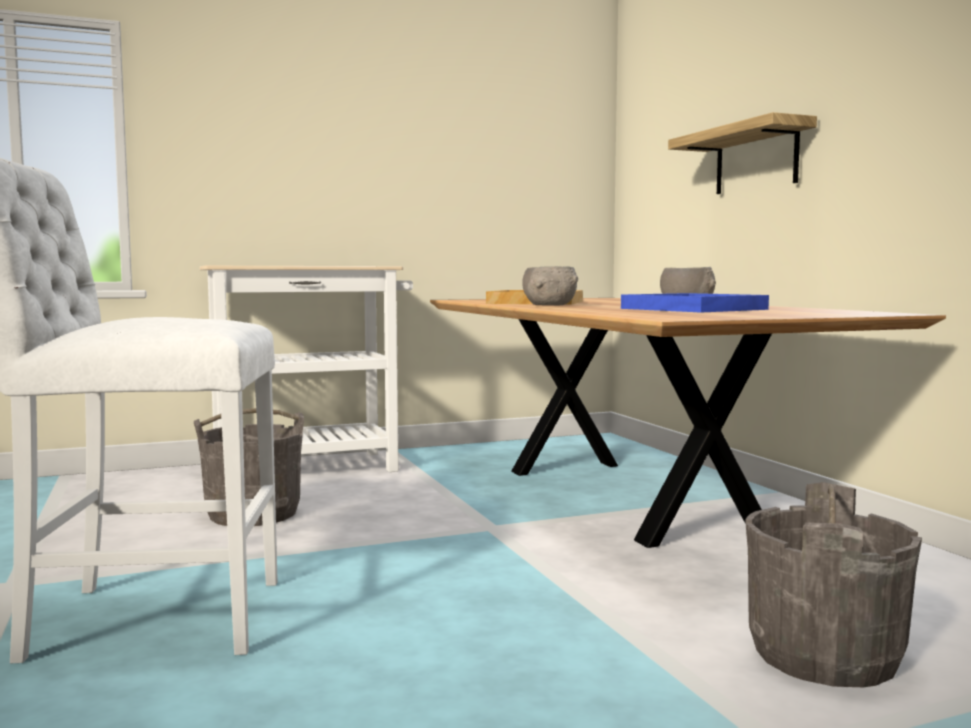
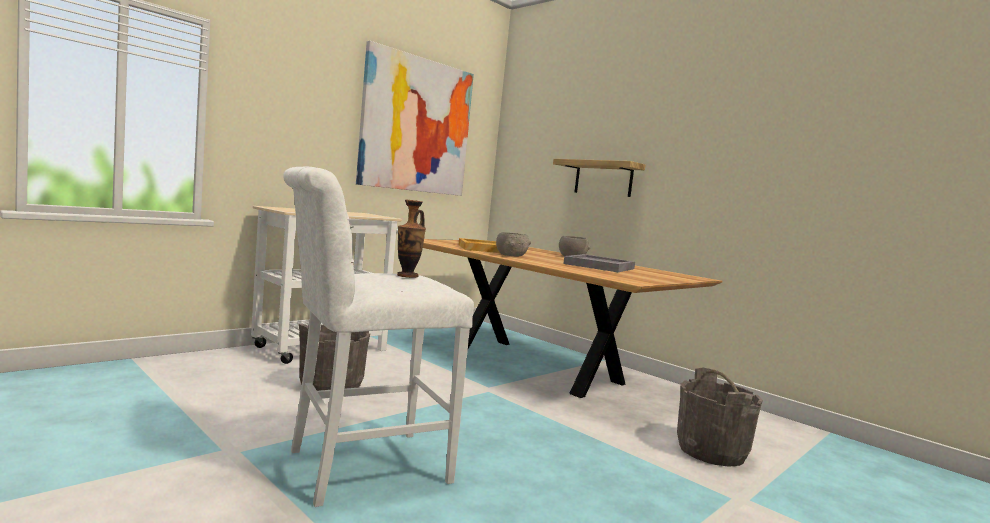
camera: 25 degrees left, 0 degrees up
blue tray [621,293,769,312] -> grey tray [563,254,635,272]
none -> picture [356,41,474,196]
none -> vase [397,200,426,278]

